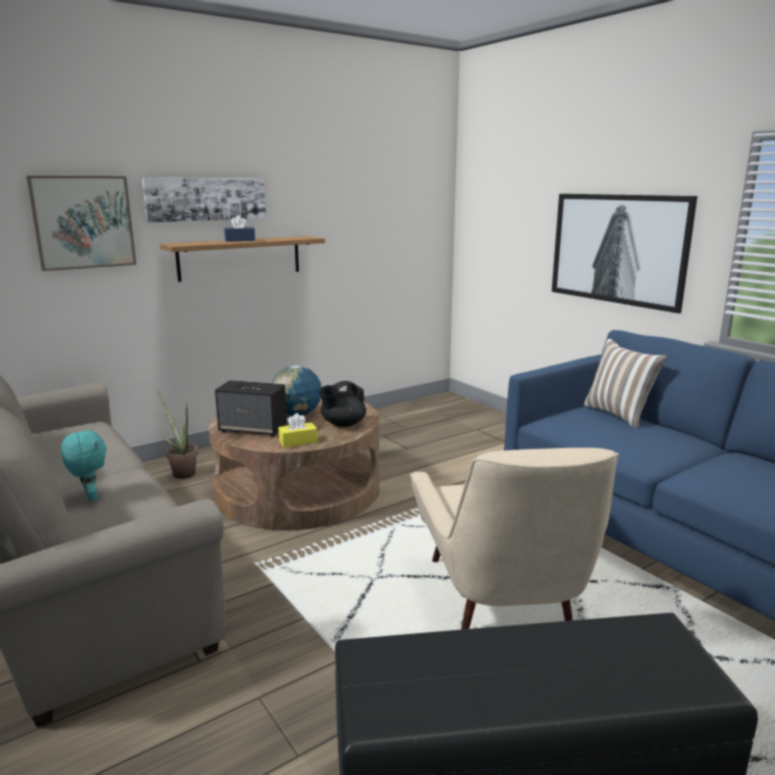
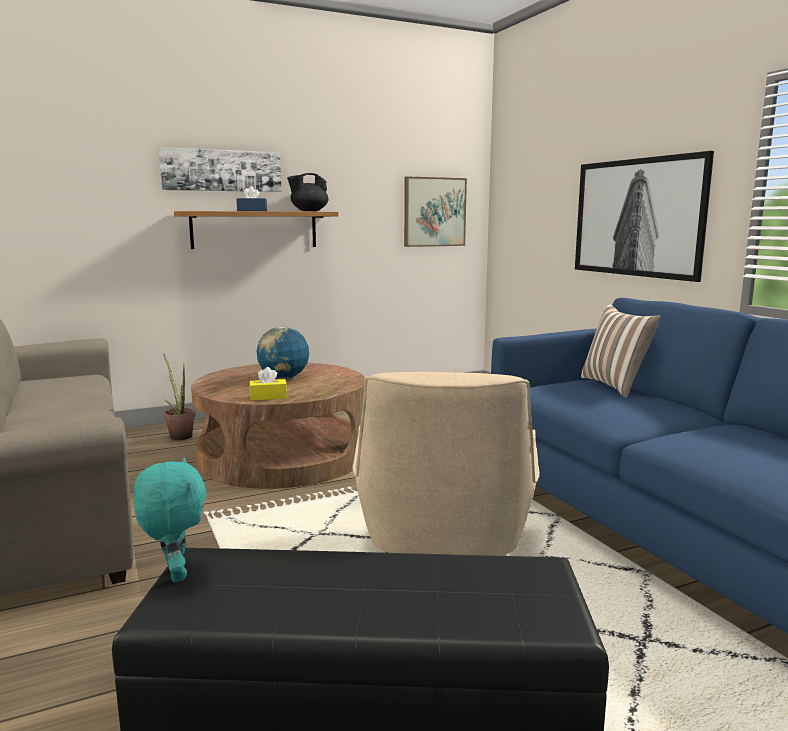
camera: 10 degrees right, 5 degrees down
picture [26,176,136,271] -> picture moved to [404,177,467,247]
turquoise plush toy [61,429,107,502] -> turquoise plush toy moved to [134,457,207,582]
speaker [215,380,287,437] -> none
black teapot [319,381,366,427] -> black teapot moved to [287,173,329,211]

